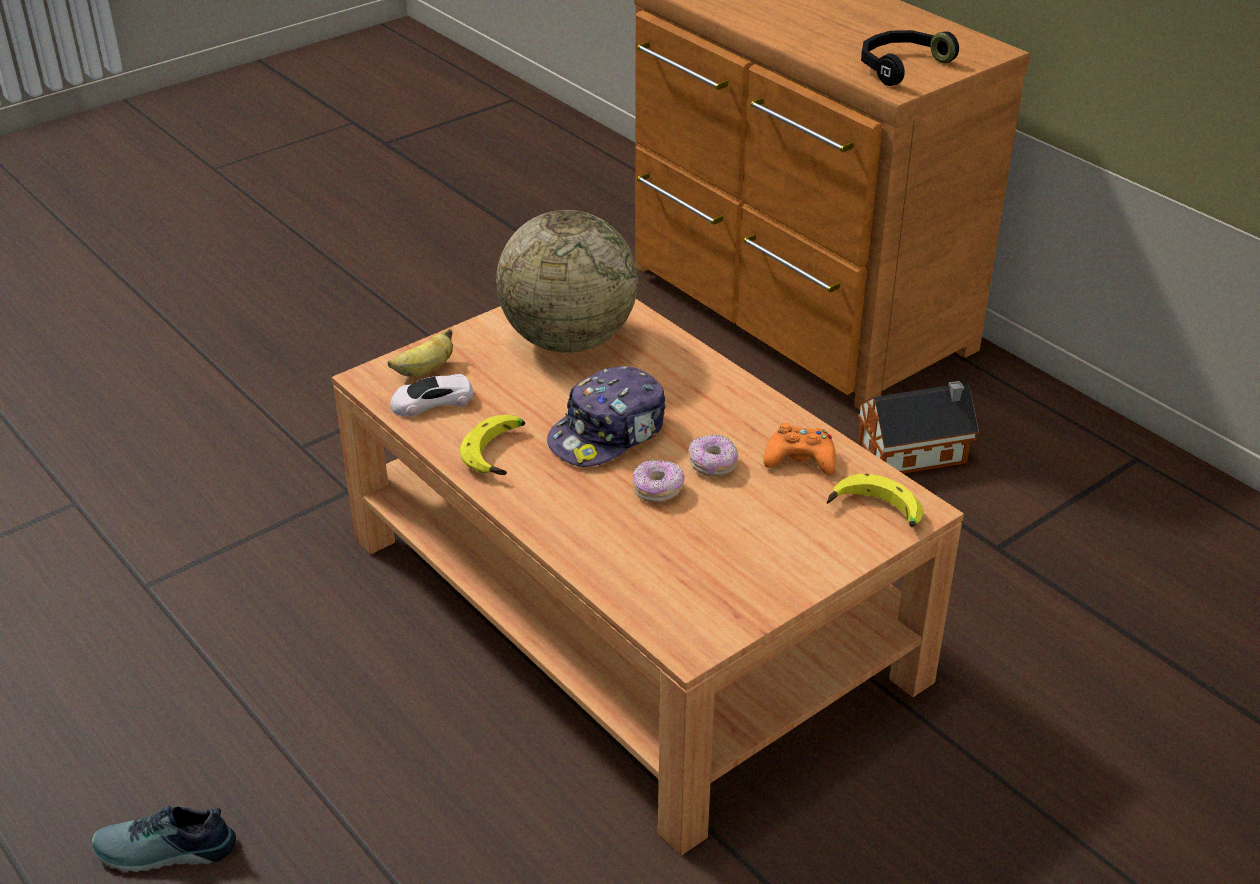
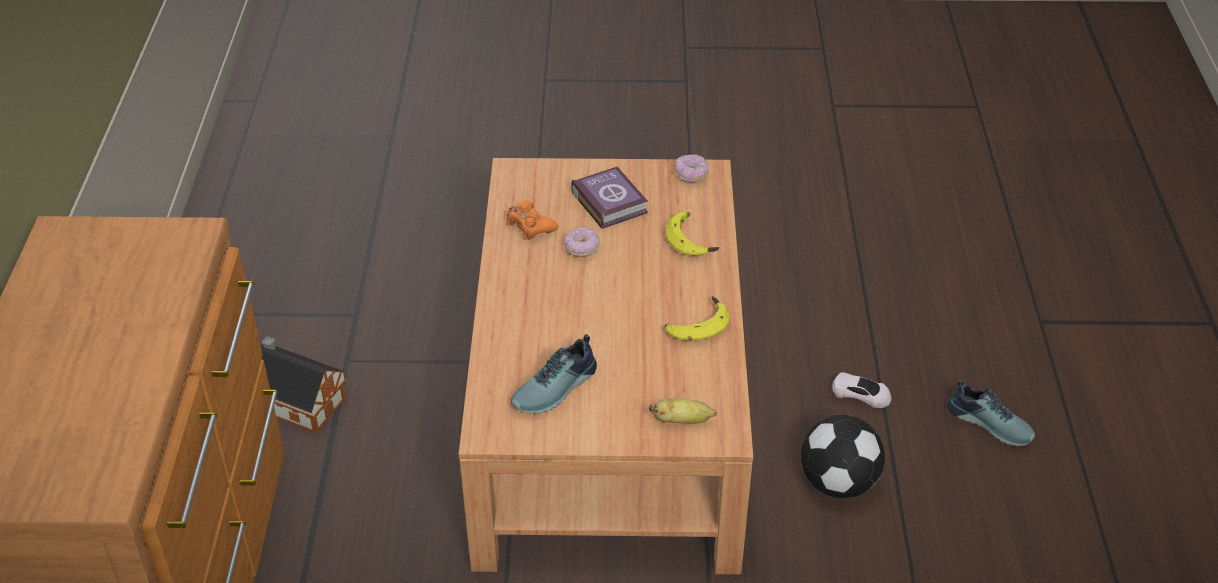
camera: 140 degrees left, 5 degrees up
white toy car [390,374,473,417] -> white toy car moved to [832,372,892,408]
globe [496,210,638,353] -> shoe [510,334,597,414]
cap [547,366,665,467] -> none
donut [632,460,685,503] -> donut moved to [675,155,709,183]
banana [827,474,924,527] -> banana moved to [666,212,719,256]
black headphones [861,30,959,86] -> none
none -> book [571,167,648,229]
none -> football [801,415,885,498]

